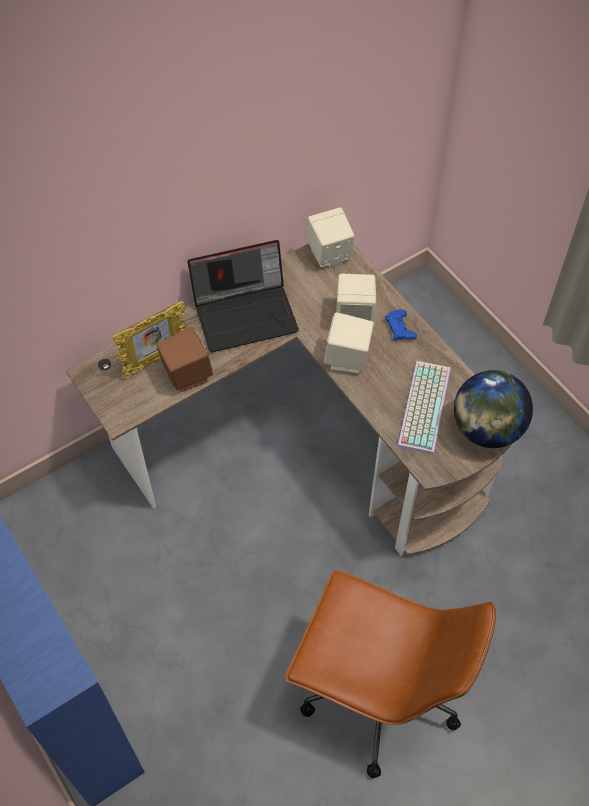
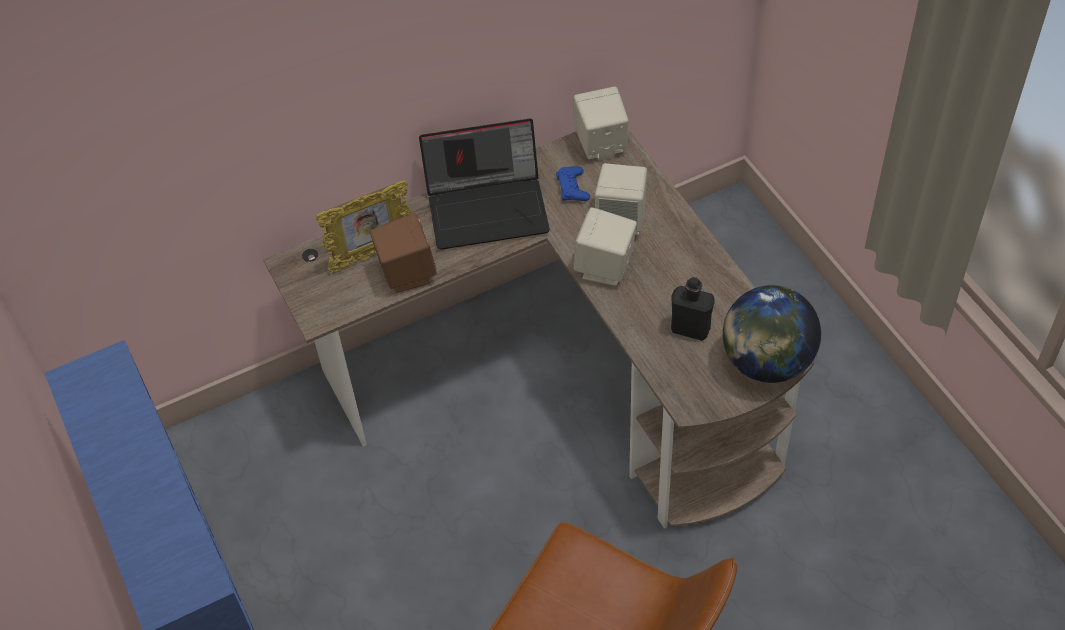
camera: 10 degrees right, 5 degrees down
blue game controller [385,309,417,340] -> blue game controller moved to [556,166,590,201]
keyboard [397,361,451,455] -> black bottle [671,277,715,341]

